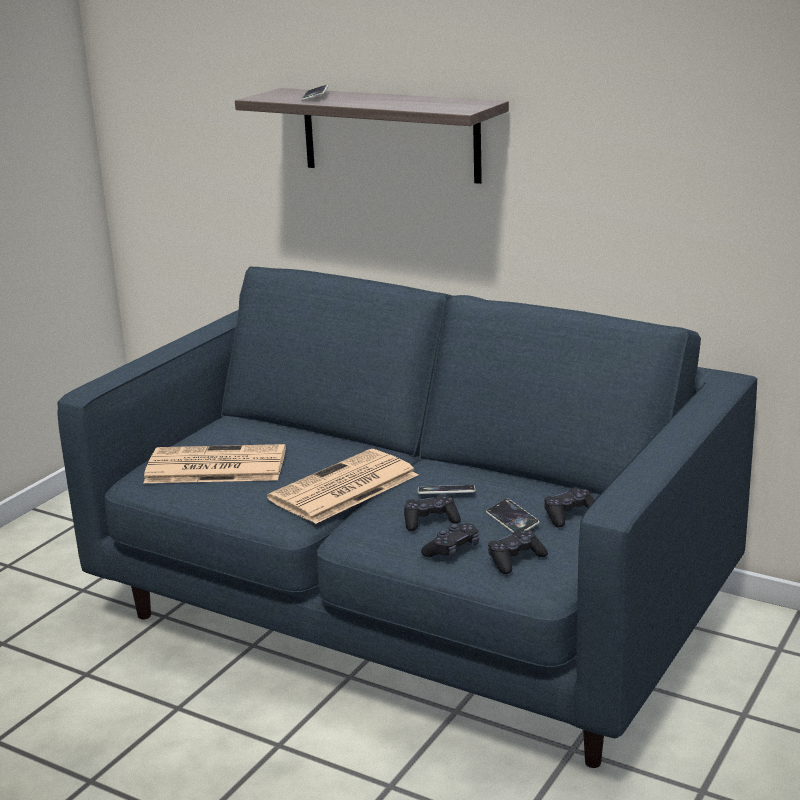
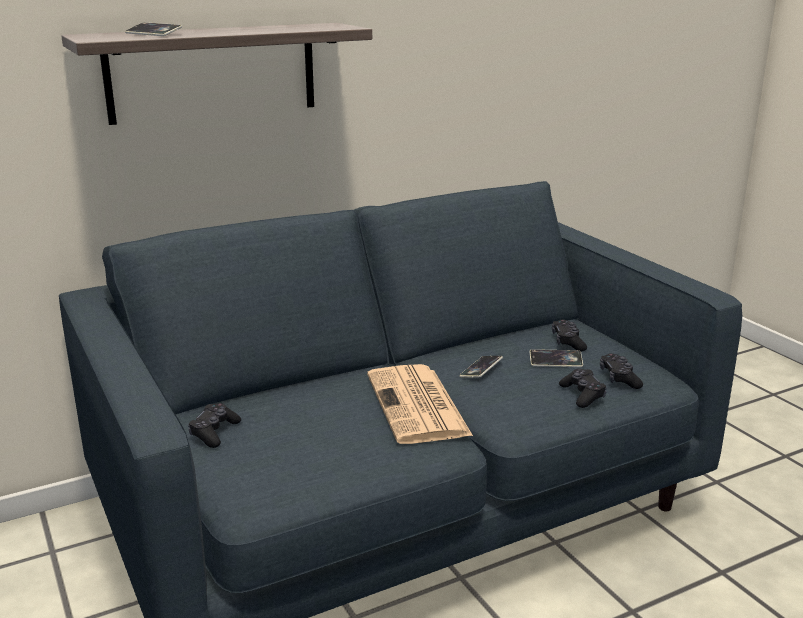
camera: 60 degrees left, 0 degrees up
newspaper [144,444,286,483] -> none
black game controller [404,494,461,531] -> black game controller moved to [188,403,241,448]

